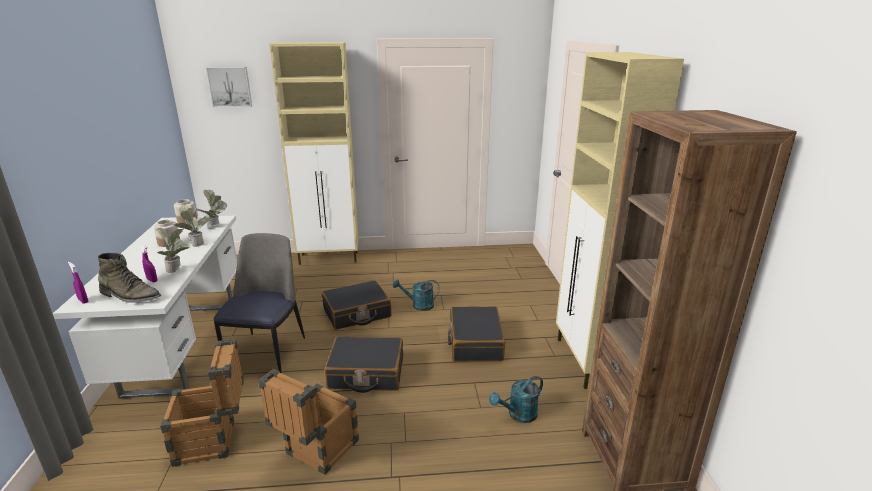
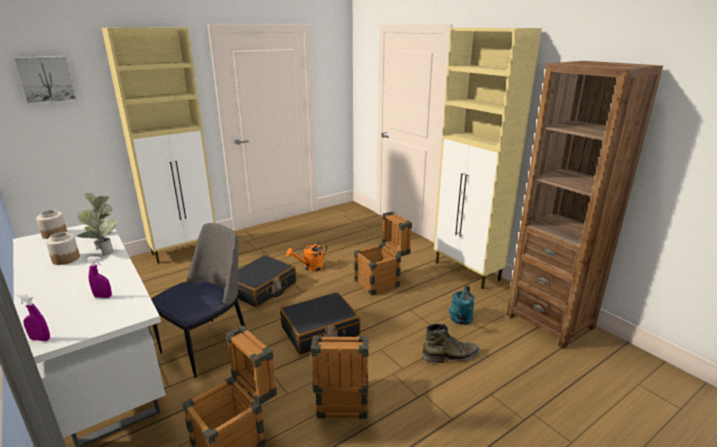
camera: 30 degrees left, 0 degrees up
green boot [98,253,161,303] -> green boot moved to [422,324,480,363]
potted plant [156,228,190,273] -> none
chair [214,233,305,373] -> chair turned 60 degrees clockwise [151,223,245,378]
turquoise watering can [393,279,439,311] -> orange watering can [286,241,327,271]
black suitcase [448,306,505,362] -> crate [354,211,412,295]

